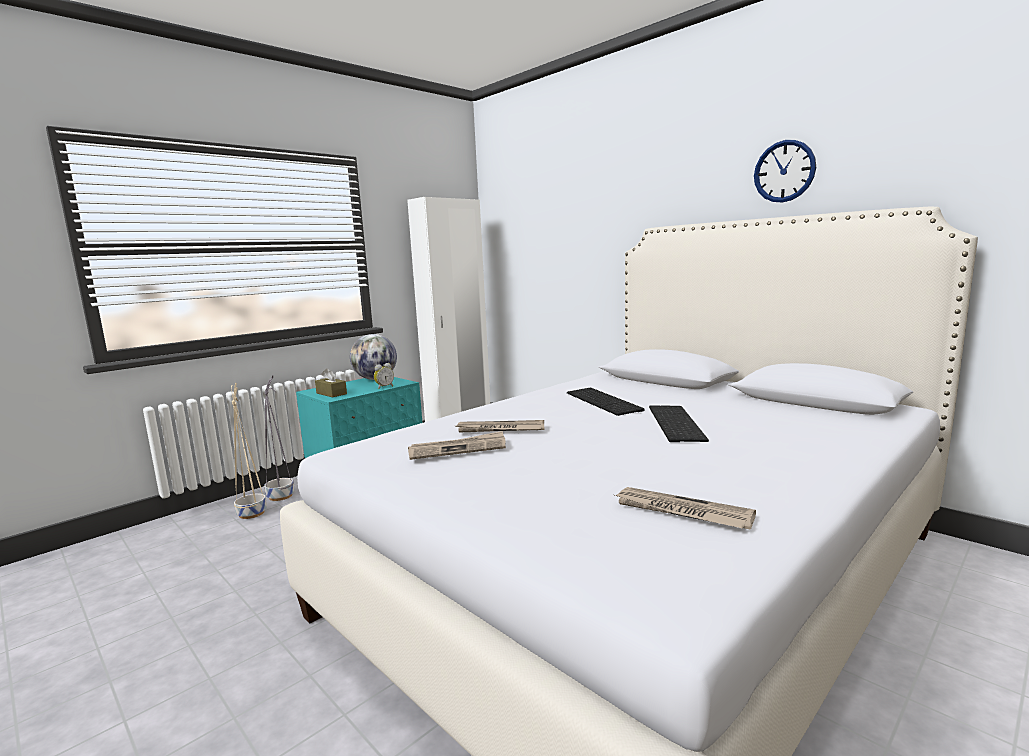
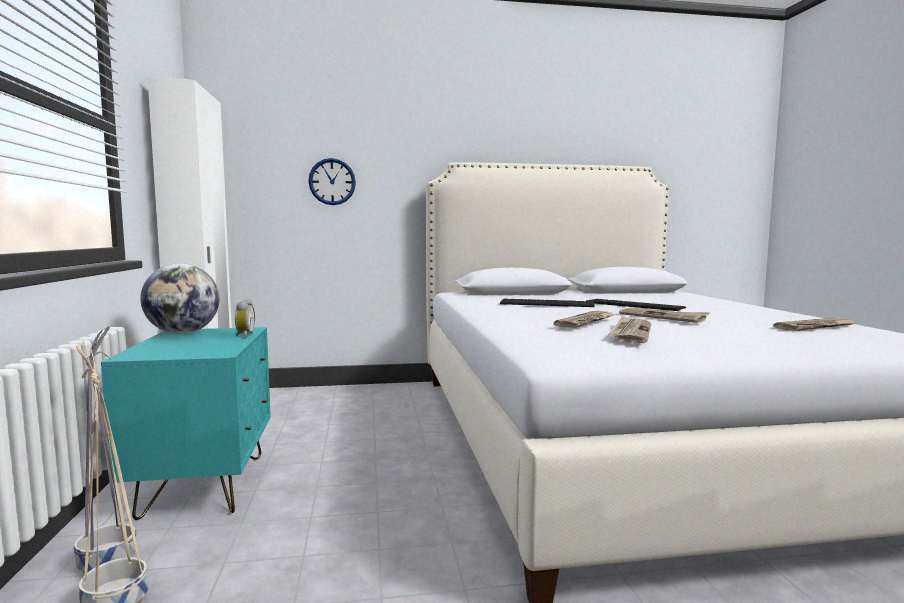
camera: 55 degrees left, 5 degrees down
brown tissue box [315,368,347,397] -> none
wall clock [754,140,816,203] -> wall clock moved to [308,158,356,205]
none -> newspaper [619,307,710,323]

